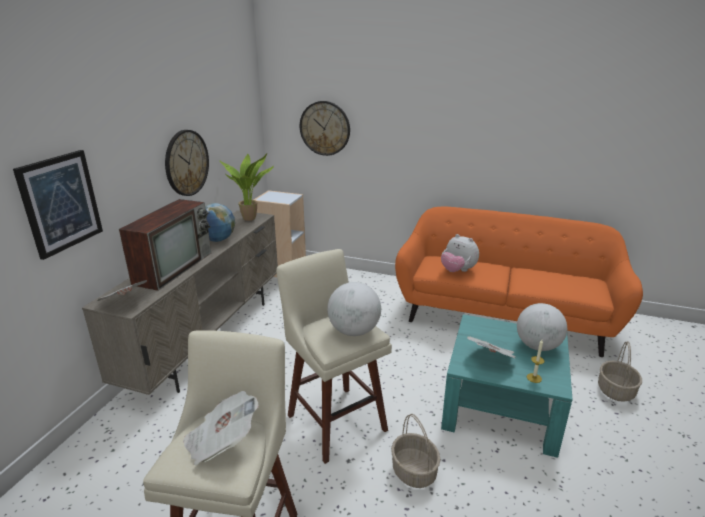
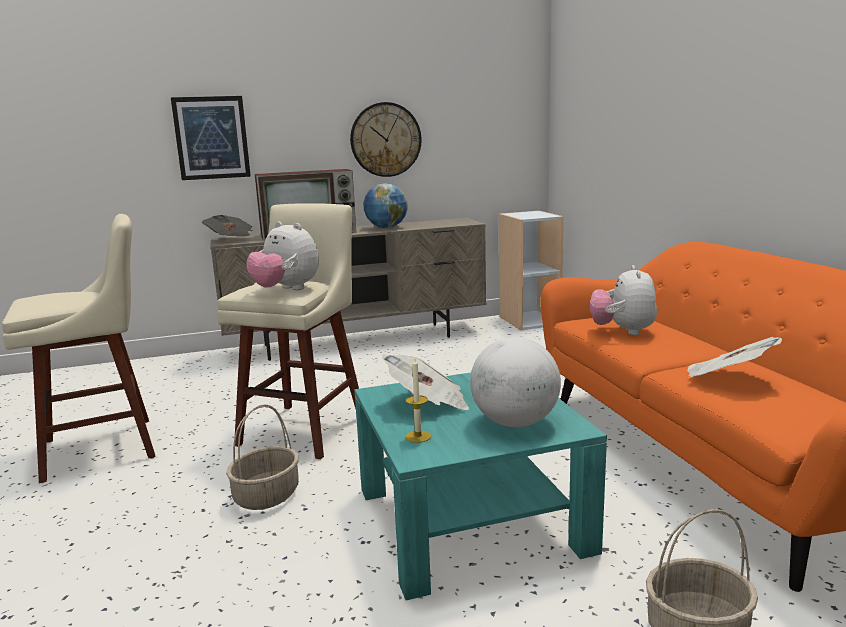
camera: 55 degrees right, 10 degrees down
newspaper [183,391,259,466] -> newspaper moved to [688,337,782,378]
potted plant [219,154,274,221] -> none
wall clock [300,101,350,156] -> none
globe [327,282,381,336] -> plush toy [246,221,319,290]

